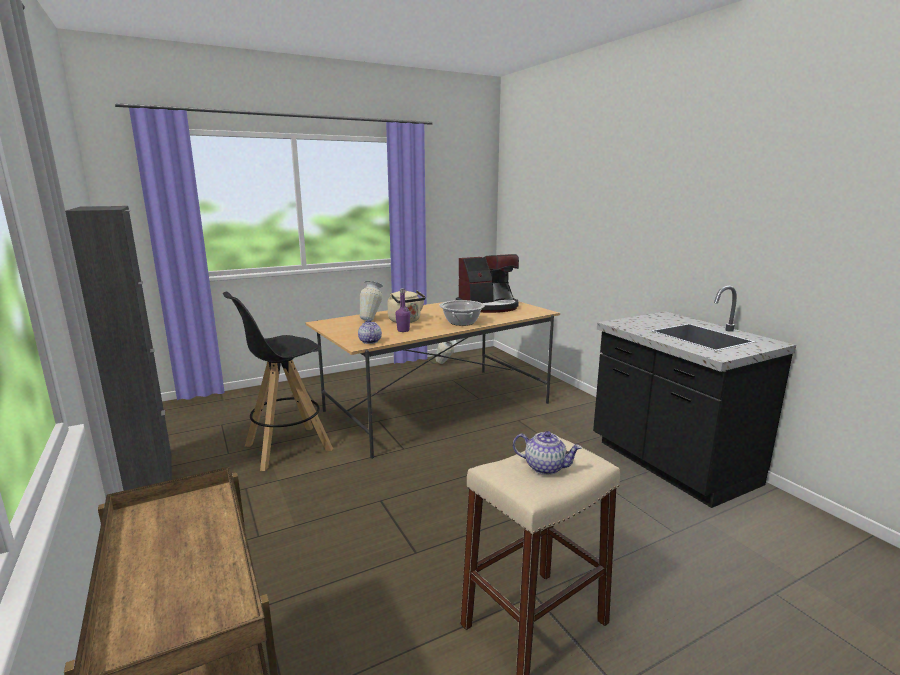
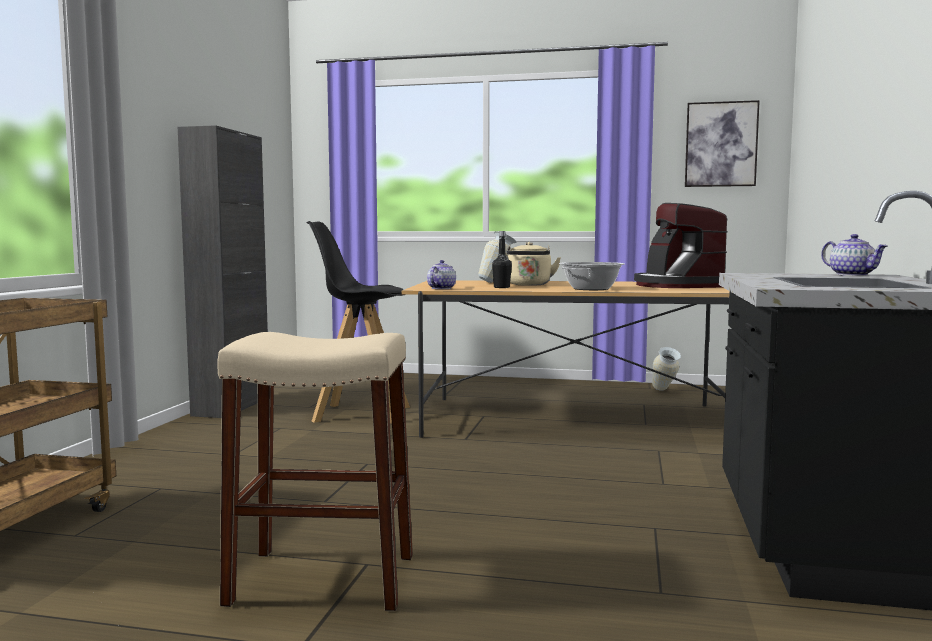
camera: 40 degrees right, 10 degrees down
purple bottle [396,288,410,332] -> black bottle [492,231,512,288]
coffee machine [456,254,519,313] -> coffee machine turned 60 degrees clockwise [634,203,728,288]
teapot [513,431,582,475] -> teapot moved to [821,234,888,276]
none -> picture [685,100,760,187]

